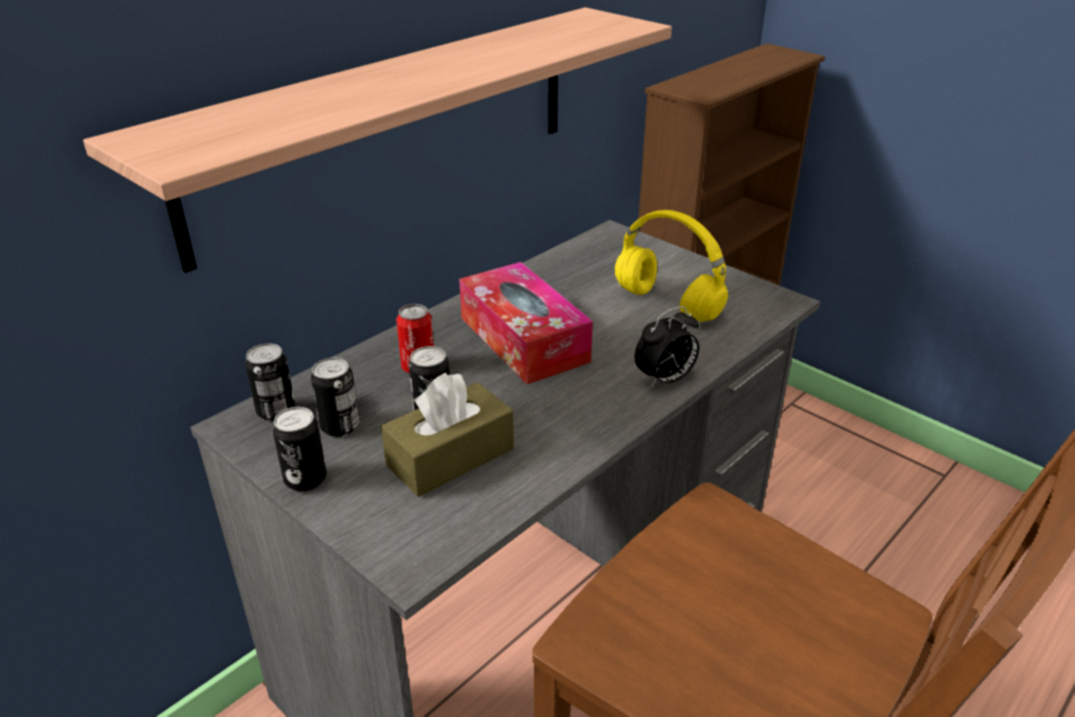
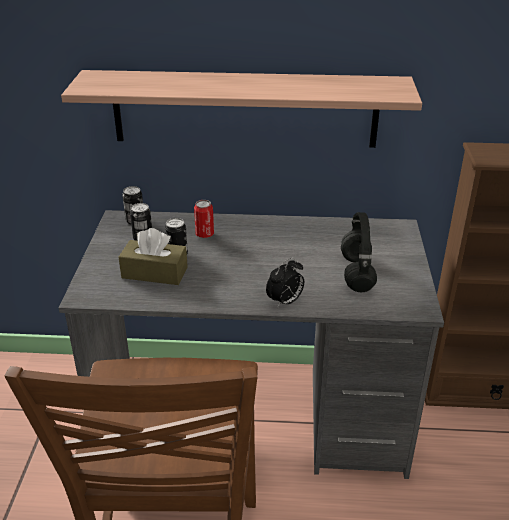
camera: 50 degrees right, 0 degrees up
can [273,407,327,491] -> none
tissue box [459,262,593,384] -> none
yellow headphones [615,210,728,322] -> black headphones [341,212,377,292]
alarm clock [635,306,699,388] -> alarm clock turned 60 degrees counterclockwise [266,257,304,308]

